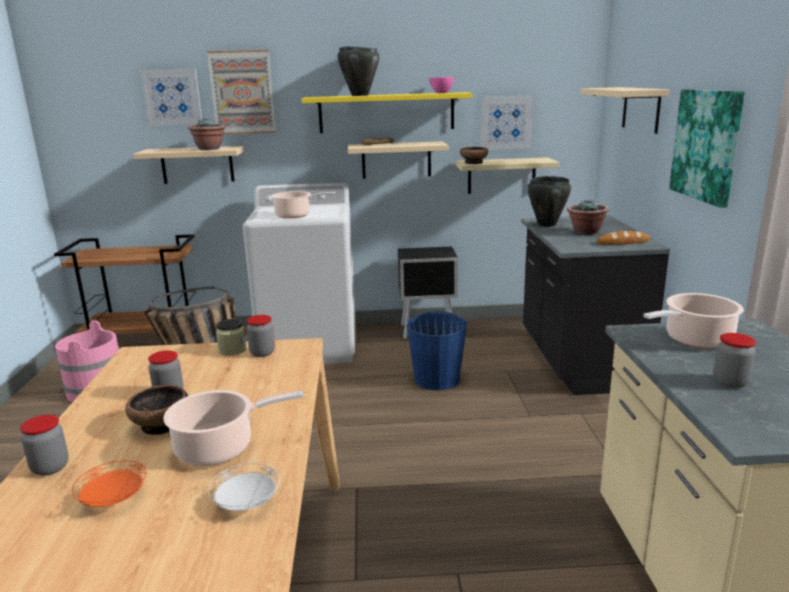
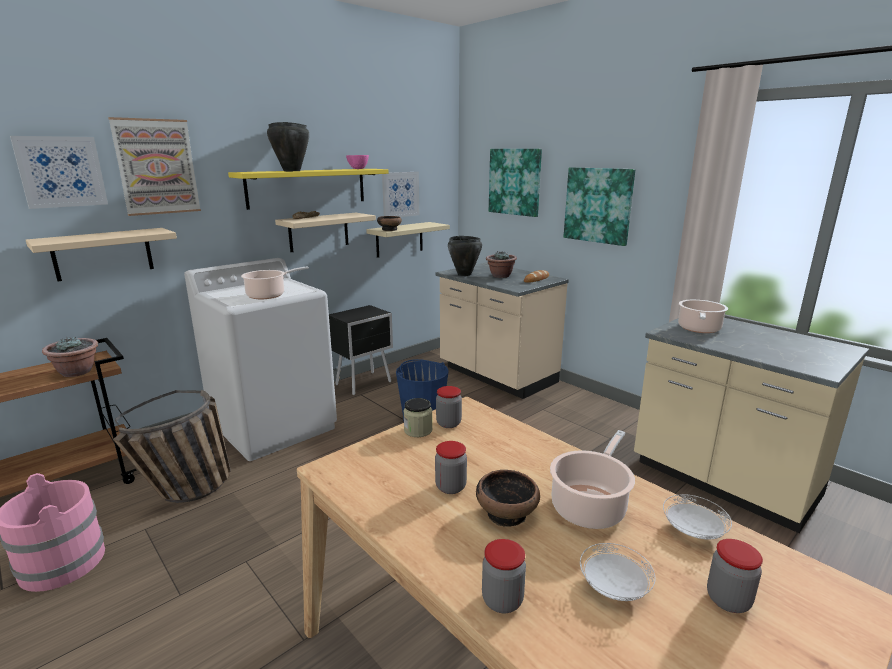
camera: 40 degrees left, 0 degrees up
orange plate [72,460,147,507] -> white plate [580,543,655,601]
potted plant [188,119,226,150] -> potted plant moved to [42,337,98,377]
black counter [521,215,670,395] -> beige counter [436,262,569,399]
beige shelf [580,87,670,134] -> picture [489,149,542,217]
jar [713,333,756,388] -> jar moved to [707,539,763,613]

